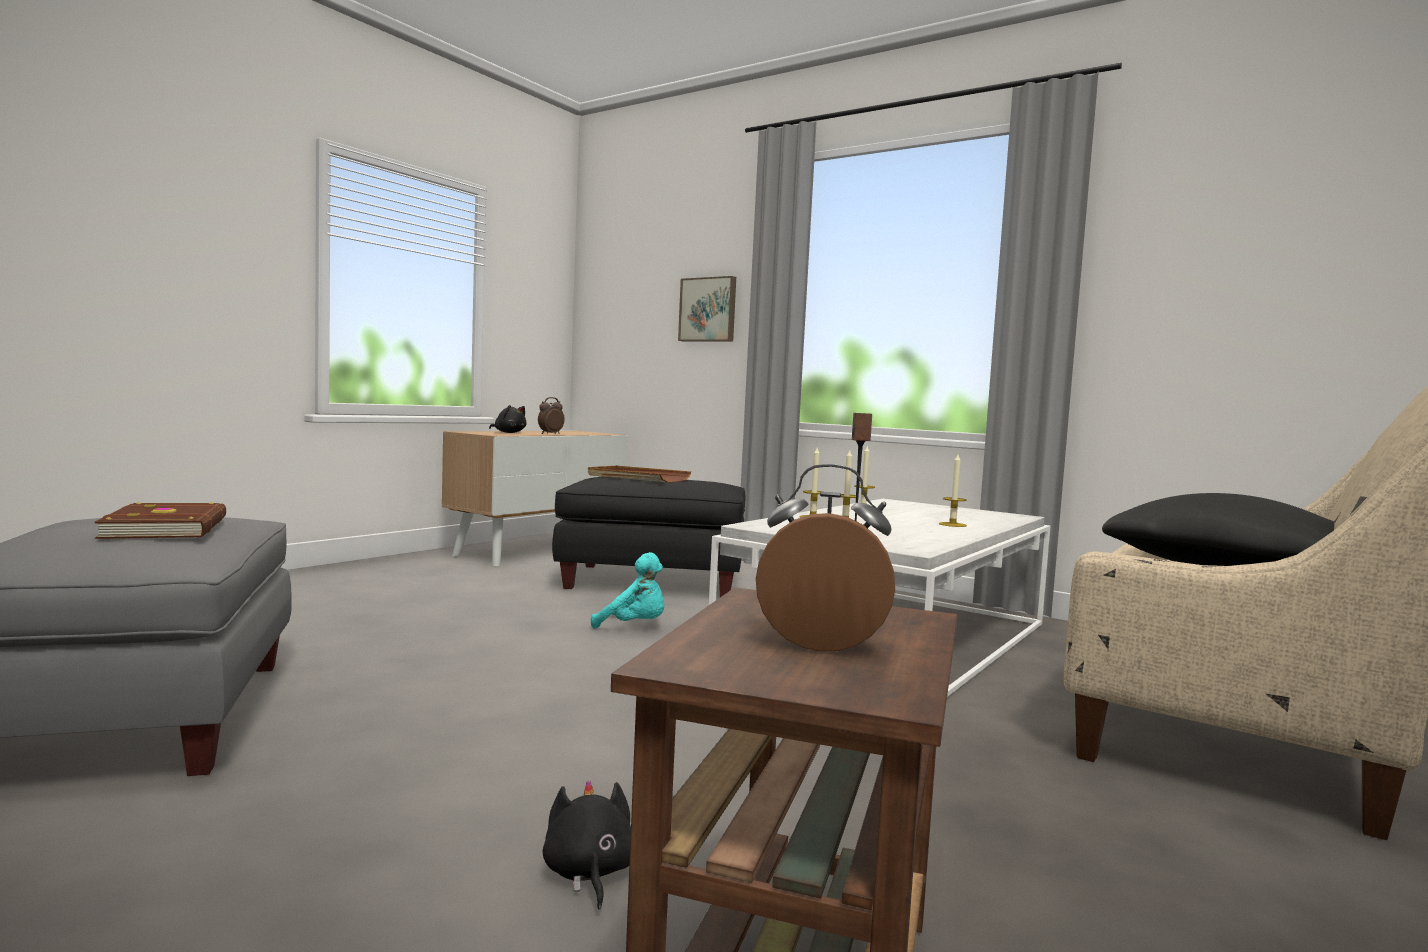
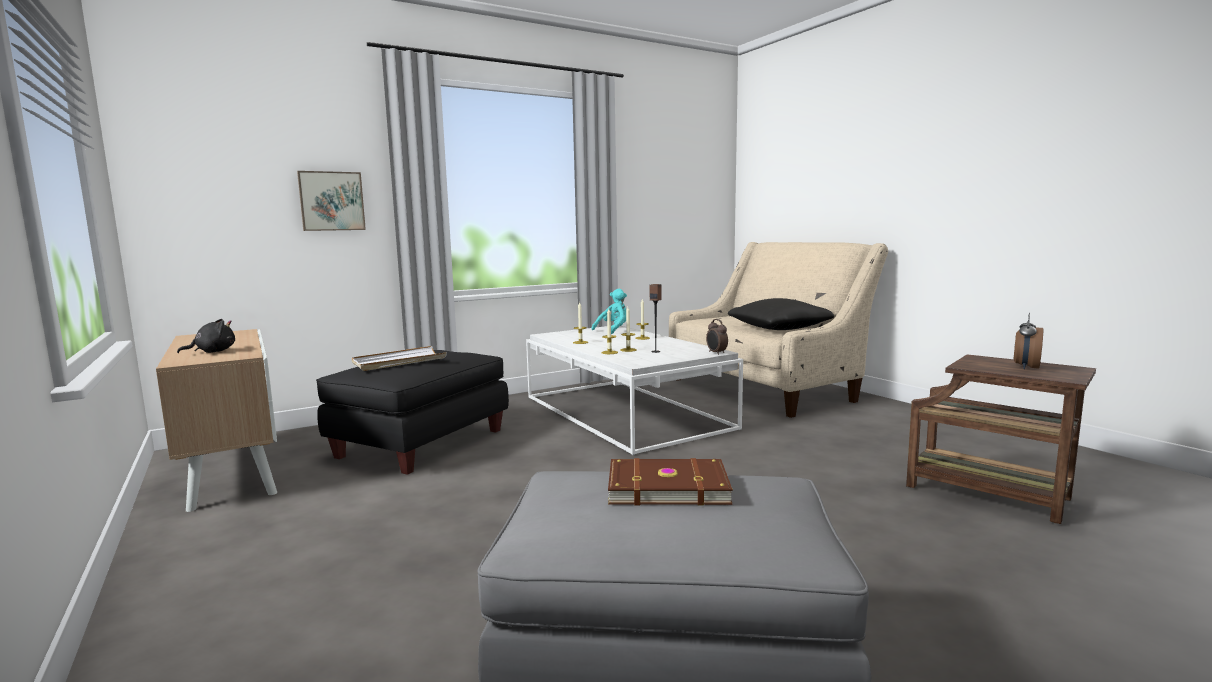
camera: 65 degrees left, 5 degrees up
alarm clock [538,397,565,434] -> alarm clock moved to [706,319,728,355]
black plush toy [543,780,631,910] -> none
brown tray [588,466,691,482] -> white tray [352,346,447,371]
turquoise plush toy [591,552,664,629] -> turquoise plush toy moved to [592,289,627,334]

